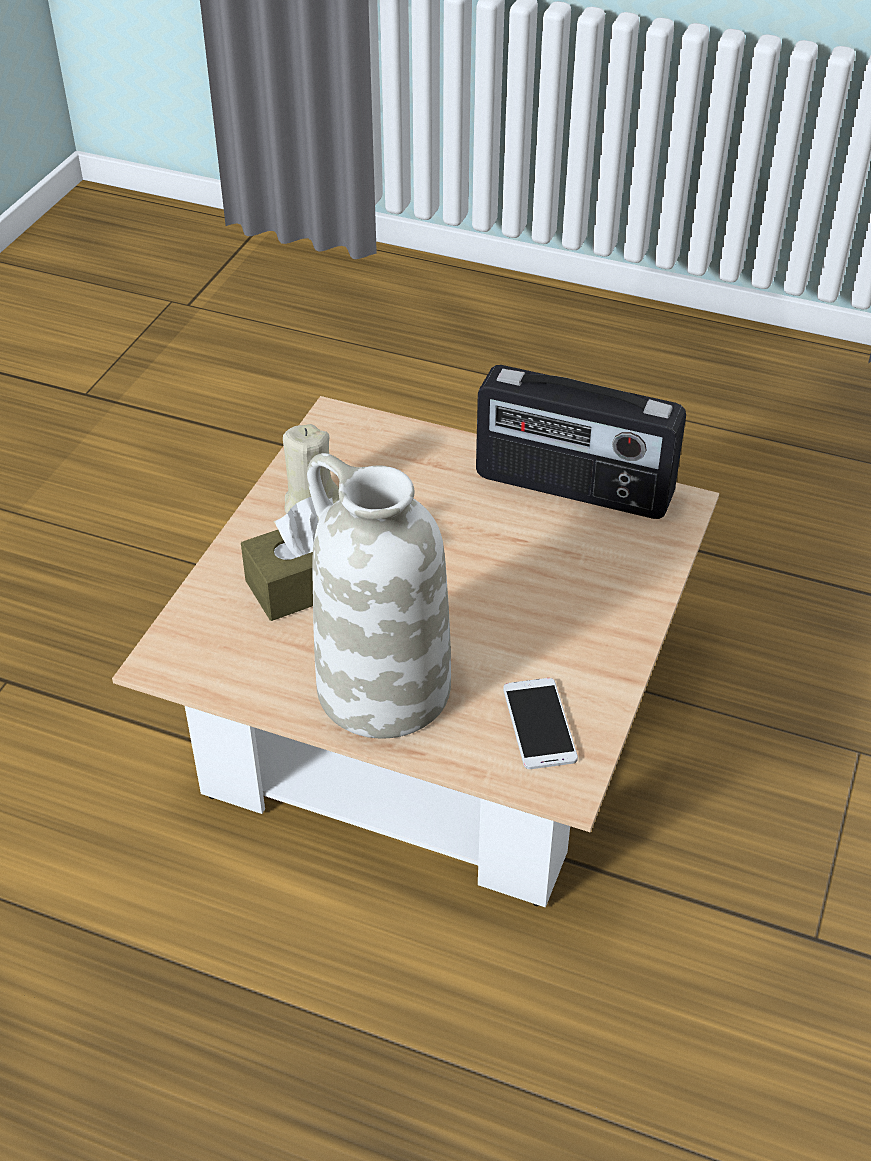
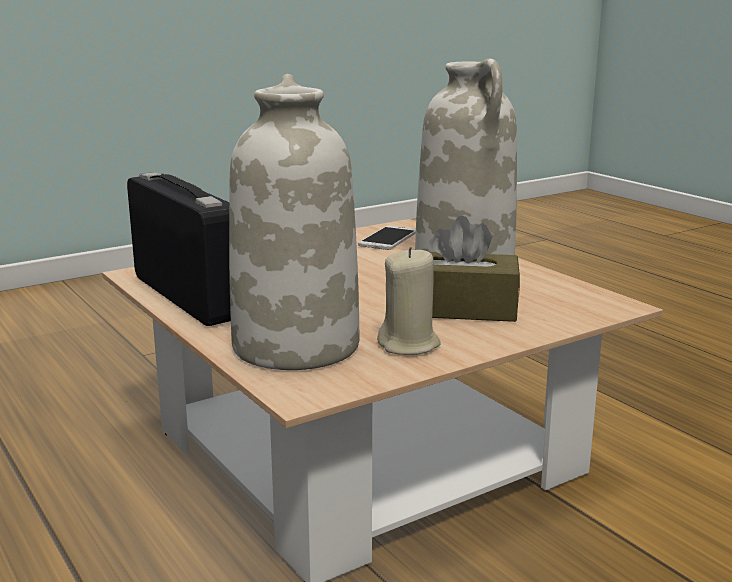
camera: 145 degrees left, 25 degrees down
none -> white vase [229,74,360,370]

